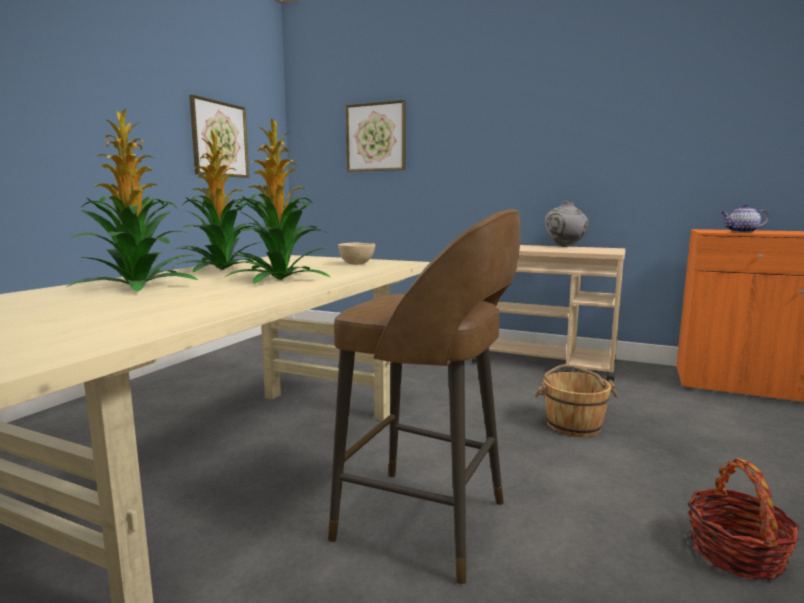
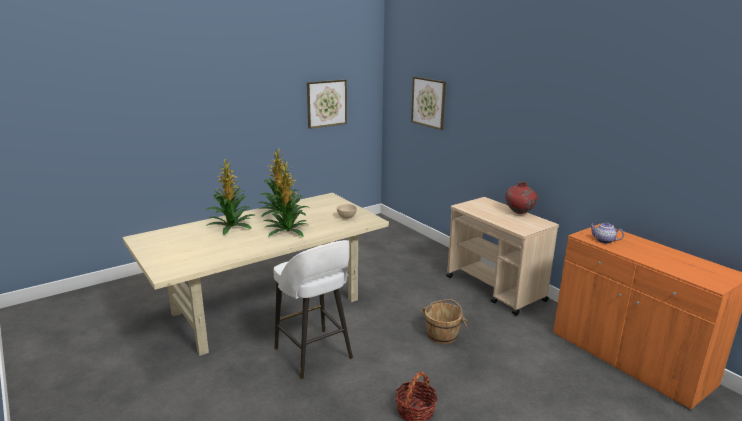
camera: 30 degrees right, 10 degrees up
brown stool [328,209,520,585] -> white stool [274,240,353,379]
grey vase [544,201,589,247] -> red vase [505,182,538,214]

